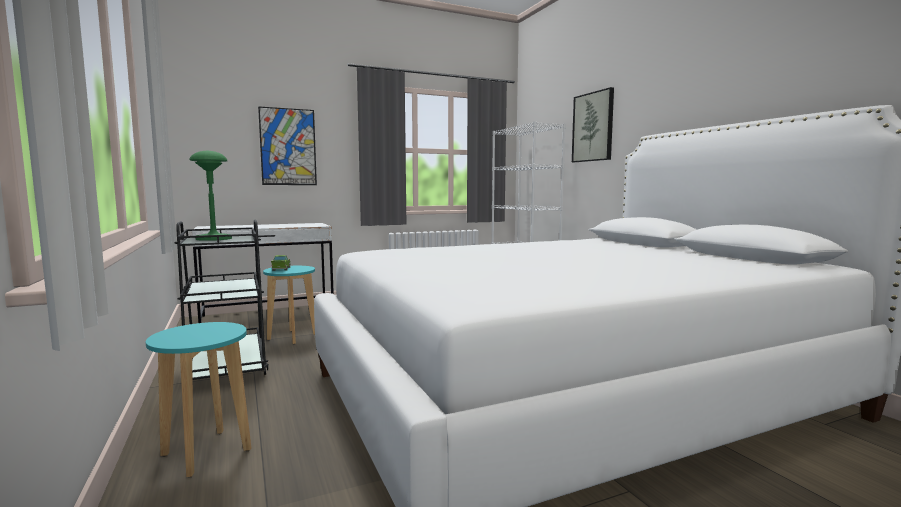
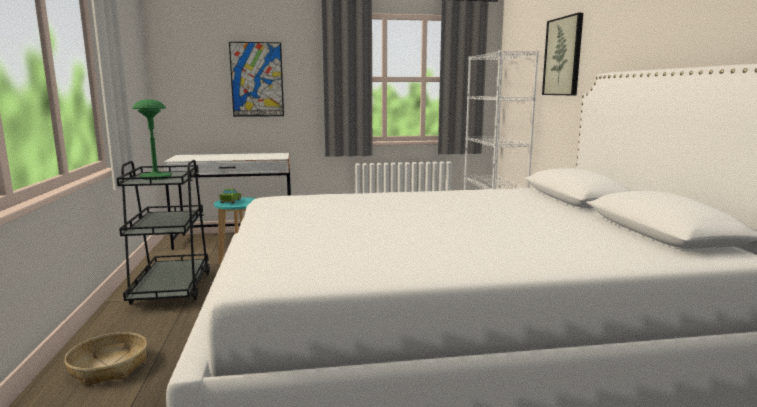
camera: 15 degrees right, 5 degrees up
turquoise stool [146,322,251,477] -> basket [64,332,147,386]

